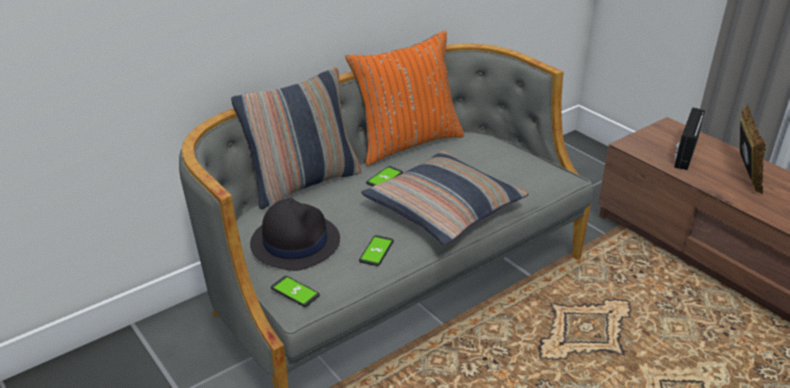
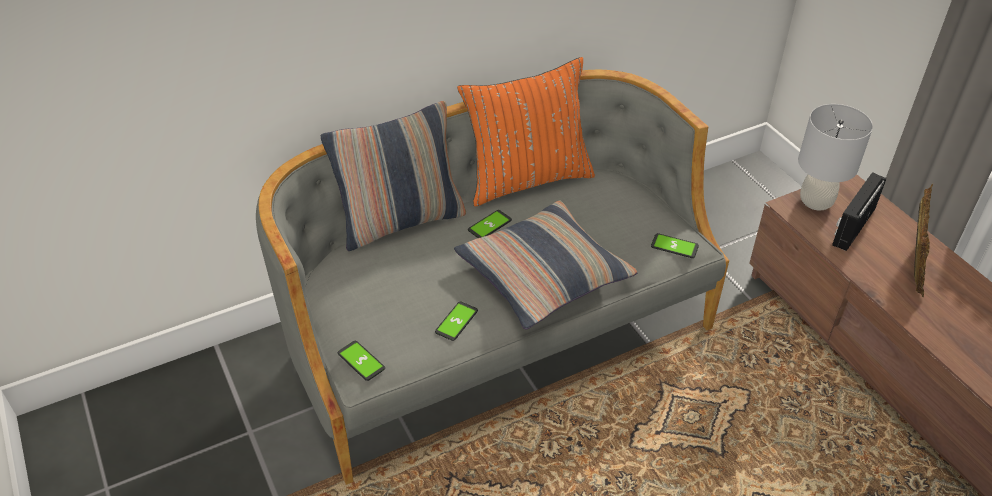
camera: 10 degrees right, 10 degrees up
black hat [250,198,340,271] -> none
none -> phone [651,233,699,258]
none -> grey table lamp [798,104,873,210]

